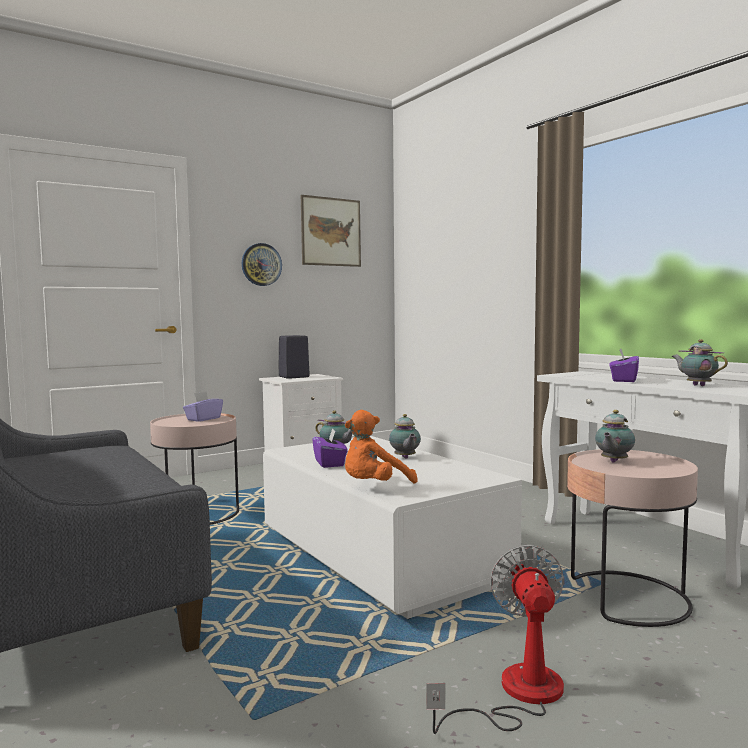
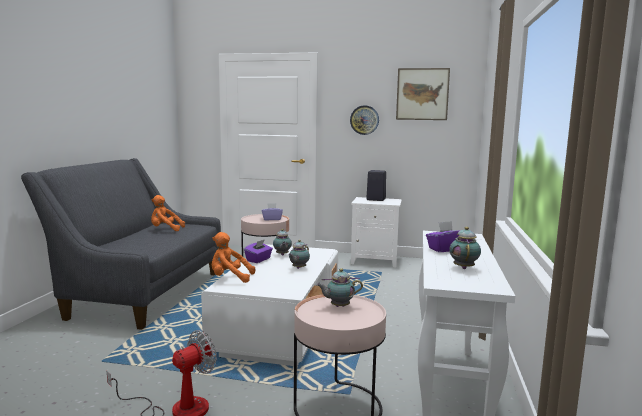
camera: 45 degrees right, 5 degrees up
none -> orange plush toy [151,195,185,231]

